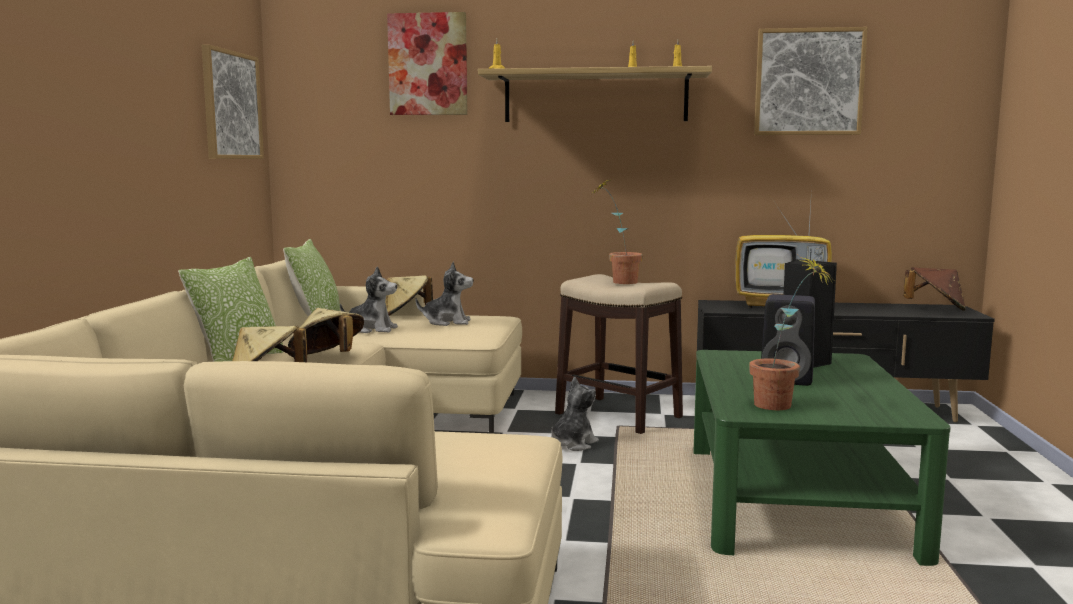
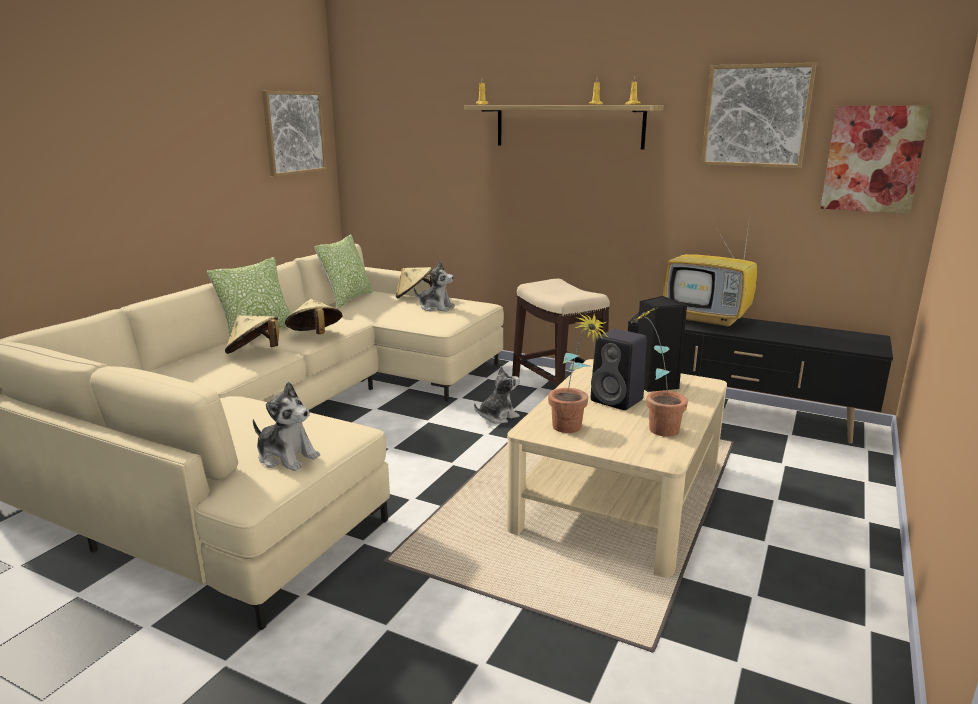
camera: 20 degrees right, 10 degrees up
plush toy [340,266,398,333] -> plush toy moved to [253,382,320,471]
picture [387,12,467,115] -> picture moved to [821,106,931,214]
potted plant [593,180,643,284] -> potted plant moved to [632,308,688,437]
green coffee table [693,350,951,566] -> beige coffee table [507,359,727,577]
brown hat [903,267,966,311] -> none

